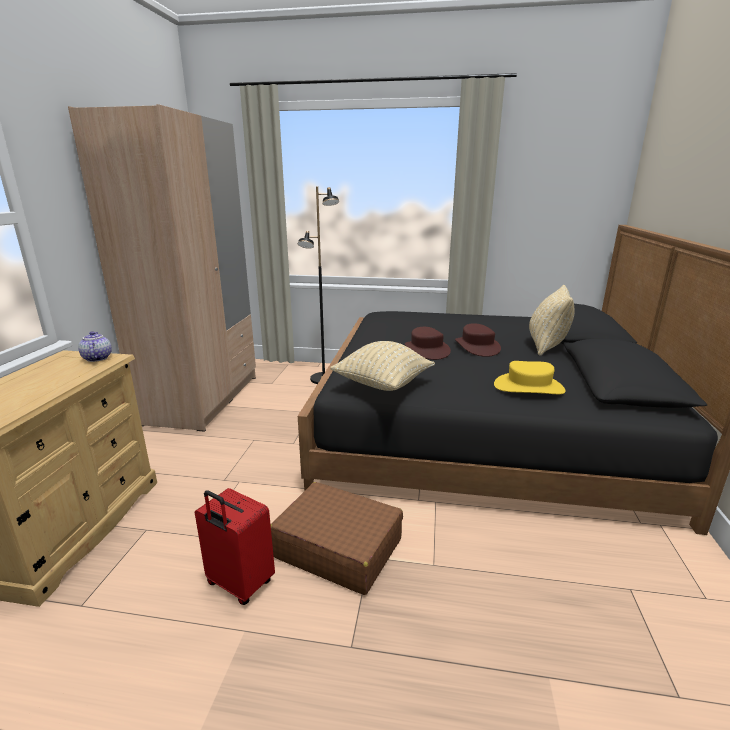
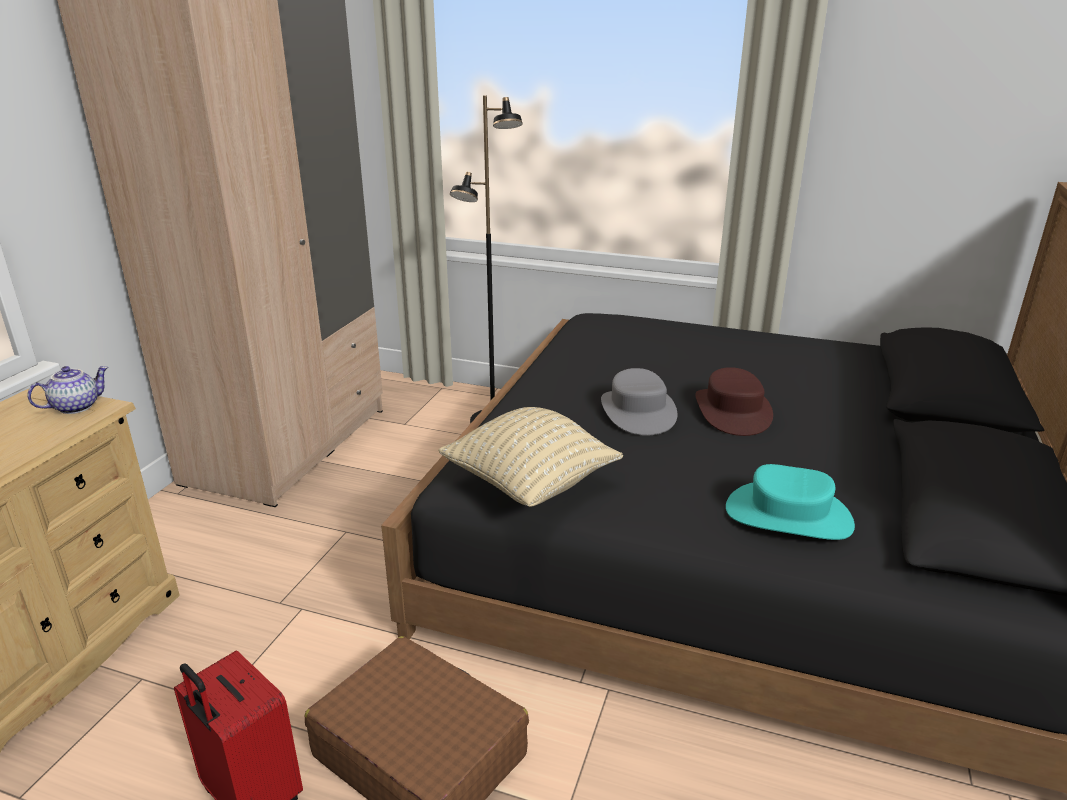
camera: 10 degrees right, 5 degrees up
teapot [78,331,112,362] -> teapot turned 60 degrees clockwise [28,366,109,414]
brown hat [405,327,451,360] -> grey hat [601,368,677,436]
yellow hat [494,361,566,394] -> turquoise hat [726,464,855,540]
beige pillow [529,285,575,356] -> none

